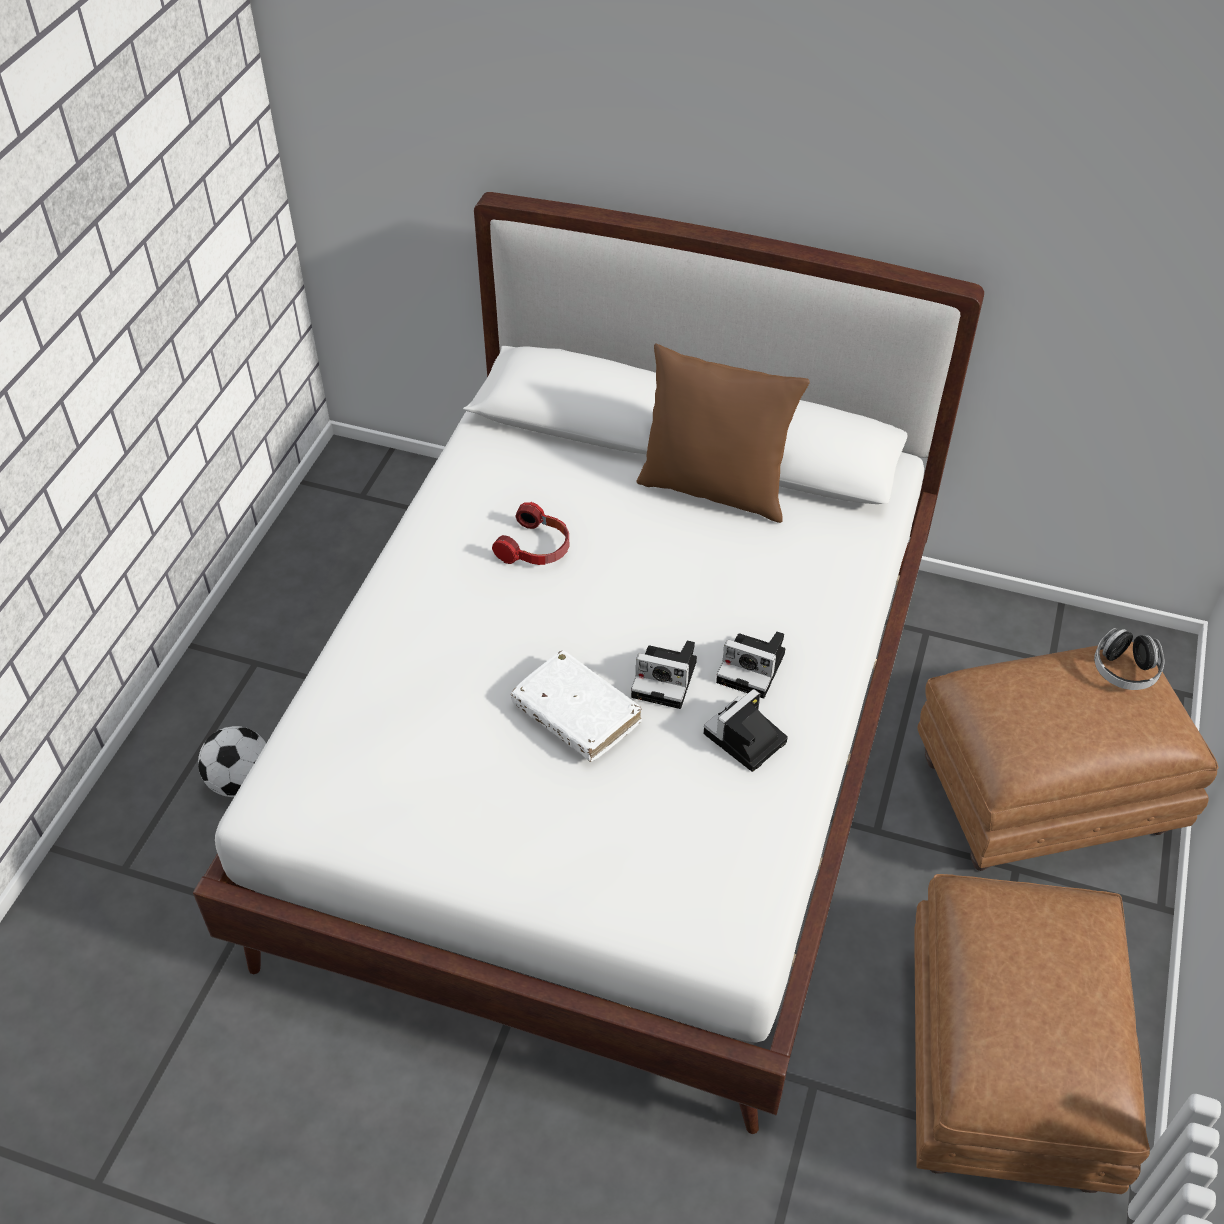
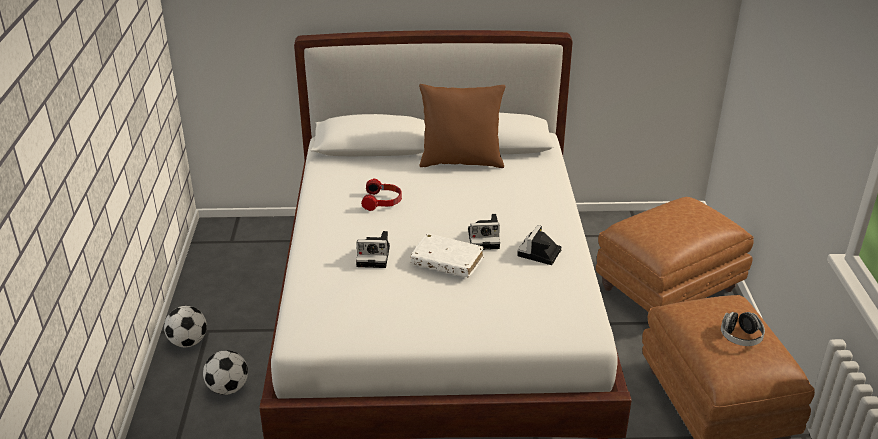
camera: 20 degrees left, 15 degrees down
camera [716,632,786,699] -> camera moved to [356,231,390,268]
headphones [1094,628,1164,690] -> headphones moved to [721,312,765,346]
none -> football [164,306,207,347]

